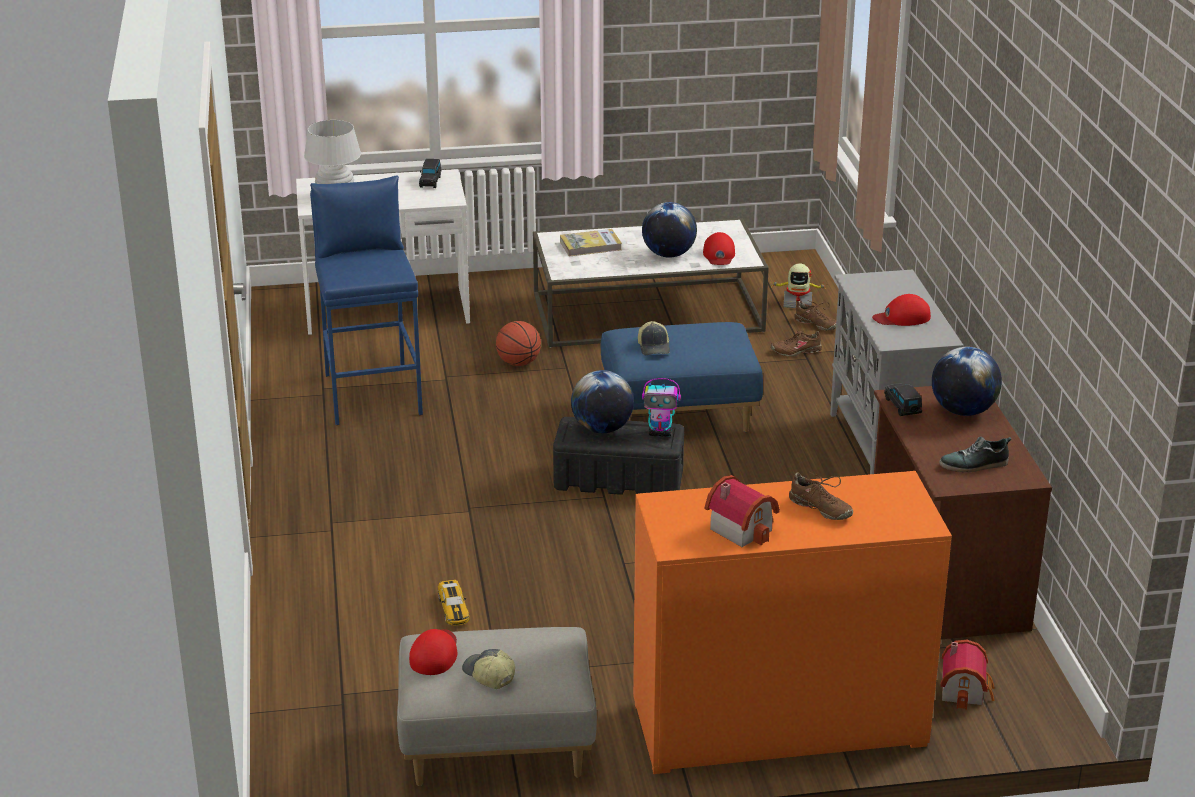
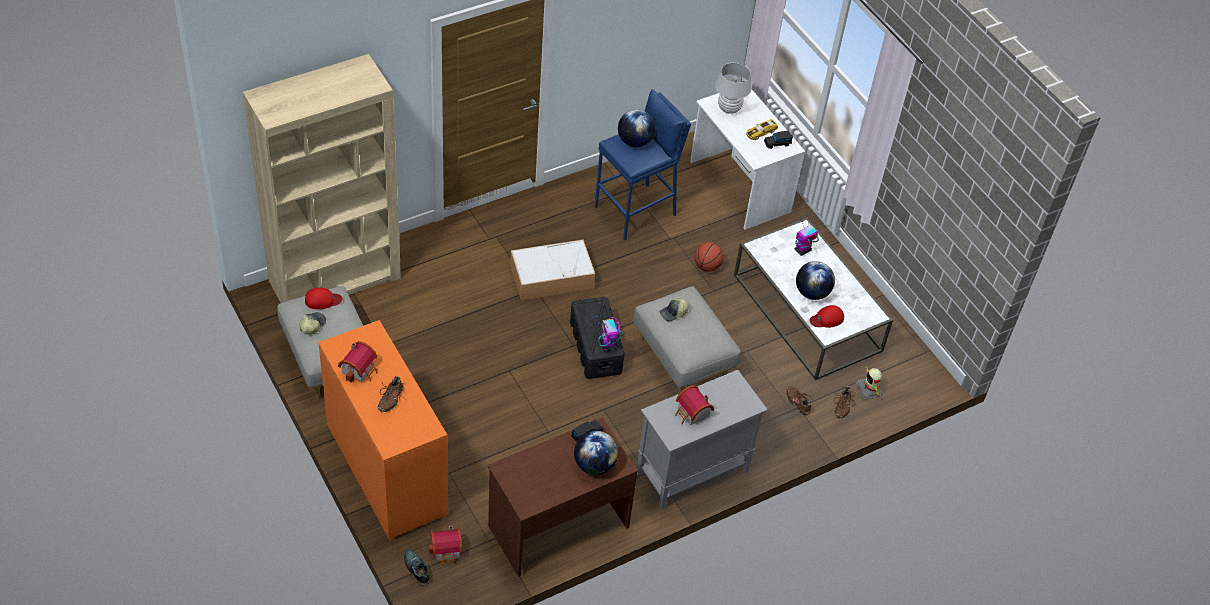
camera: 65 degrees right, 20 degrees up
toy car [438,580,470,626] -> toy car moved to [746,119,778,140]
book [560,229,622,257] -> toy robot [795,213,819,256]
globe [571,370,634,433] -> globe moved to [618,110,655,147]
blue ottoman [601,322,763,432] -> grey ottoman [633,286,741,394]
red cap [872,294,931,326] -> toy house [675,385,714,425]
shoe [940,437,1011,472] -> shoe moved to [404,550,429,586]
none -> beige bookcase [243,54,401,303]
none -> storage box [510,240,595,300]

